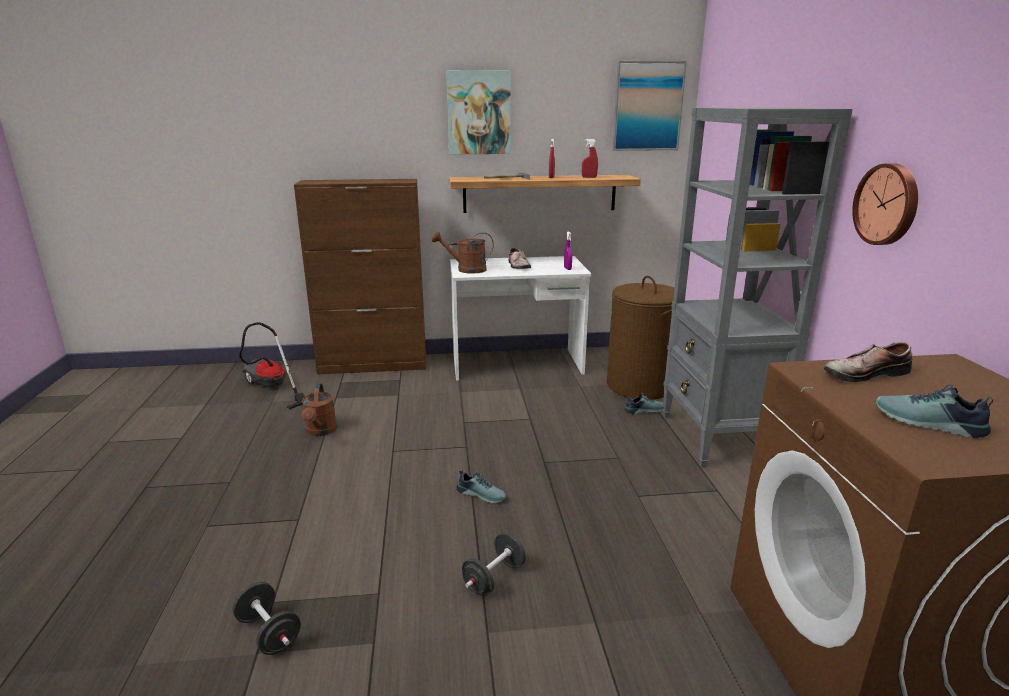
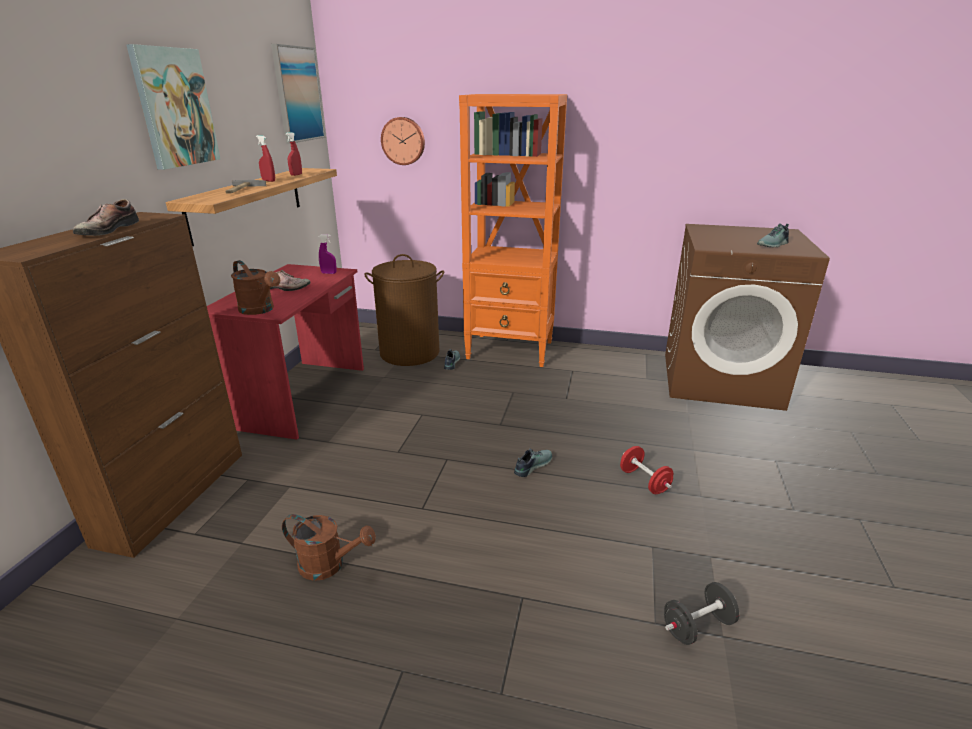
camera: 70 degrees left, 5 degrees up
vacuum cleaner [239,322,305,410] -> none
brown watering can [432,231,494,274] -> brown watering can turned 75 degrees counterclockwise [231,260,280,315]
white desk [450,256,591,381] -> red desk [207,264,364,440]
black dumbbell [462,532,526,596] -> red dumbbell [620,446,673,494]
grey bookcase [663,108,853,467] -> orange bookcase [459,94,567,367]
shoe [824,342,913,382] -> shoe moved to [73,199,139,236]
wall clock [852,163,918,245] -> wall clock moved to [381,117,425,165]

